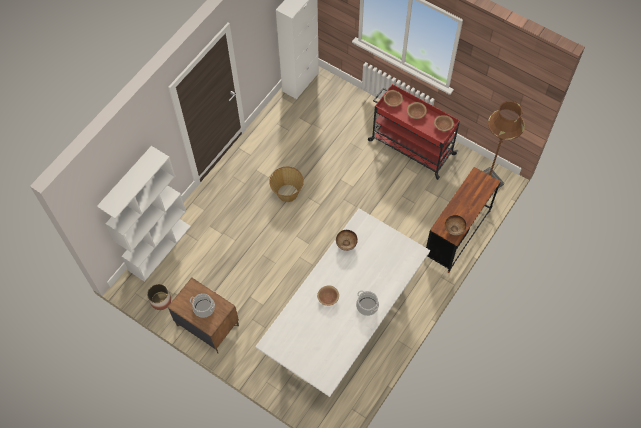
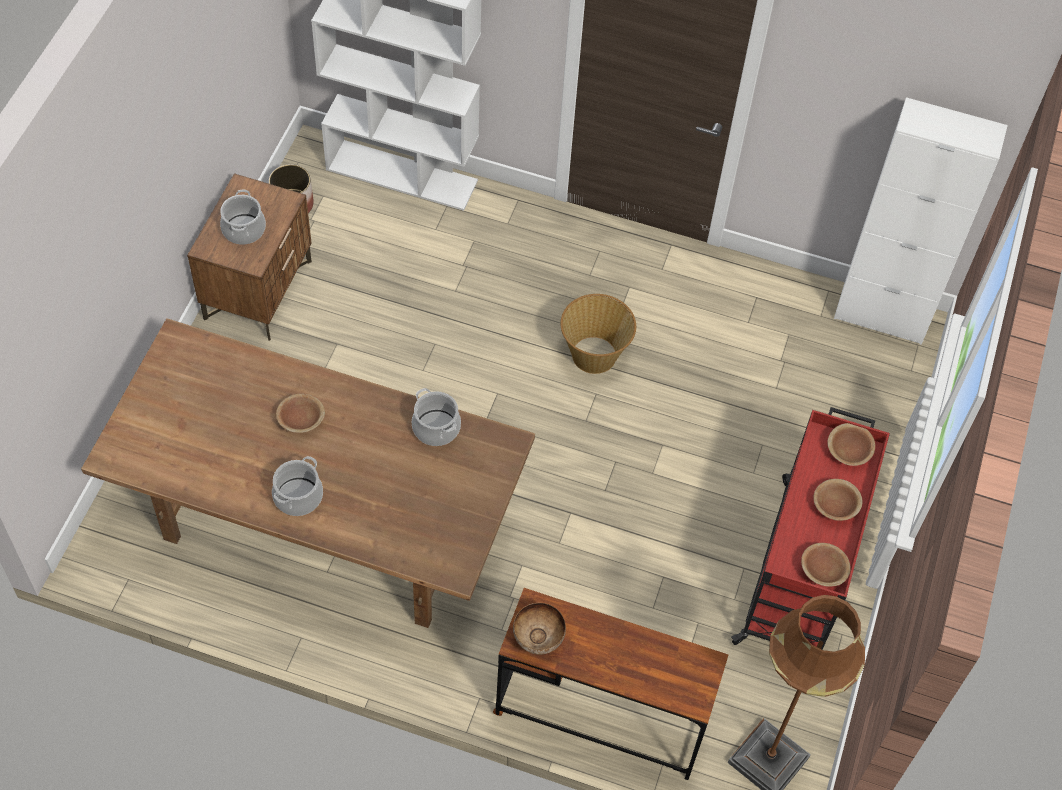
camera: 70 degrees right, 5 degrees down
white dining table [255,208,430,397] -> brown dining table [81,318,535,628]
bowl [336,230,358,251] -> cooking pot [412,388,461,446]

